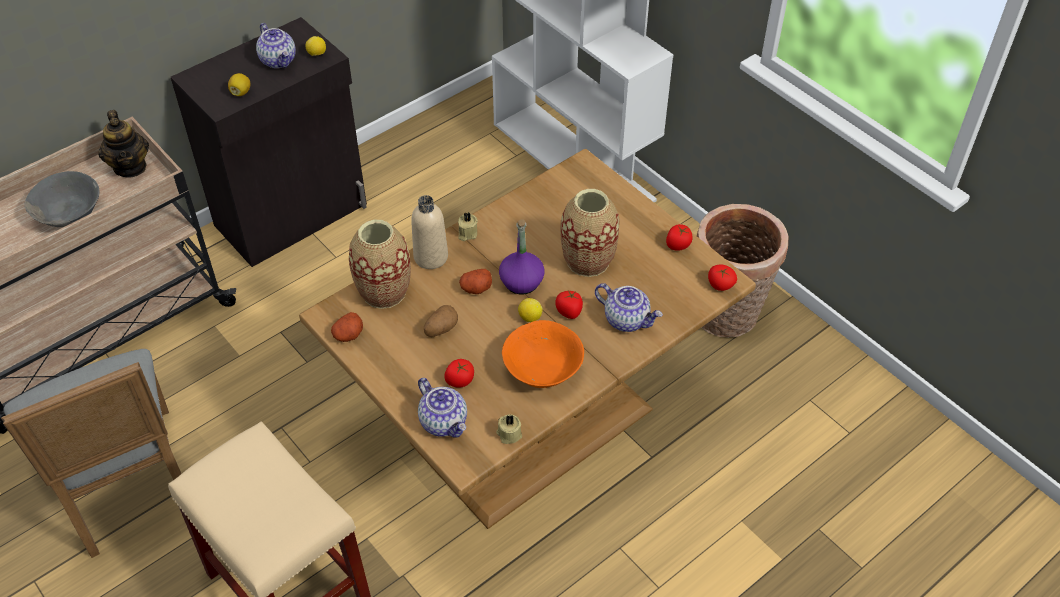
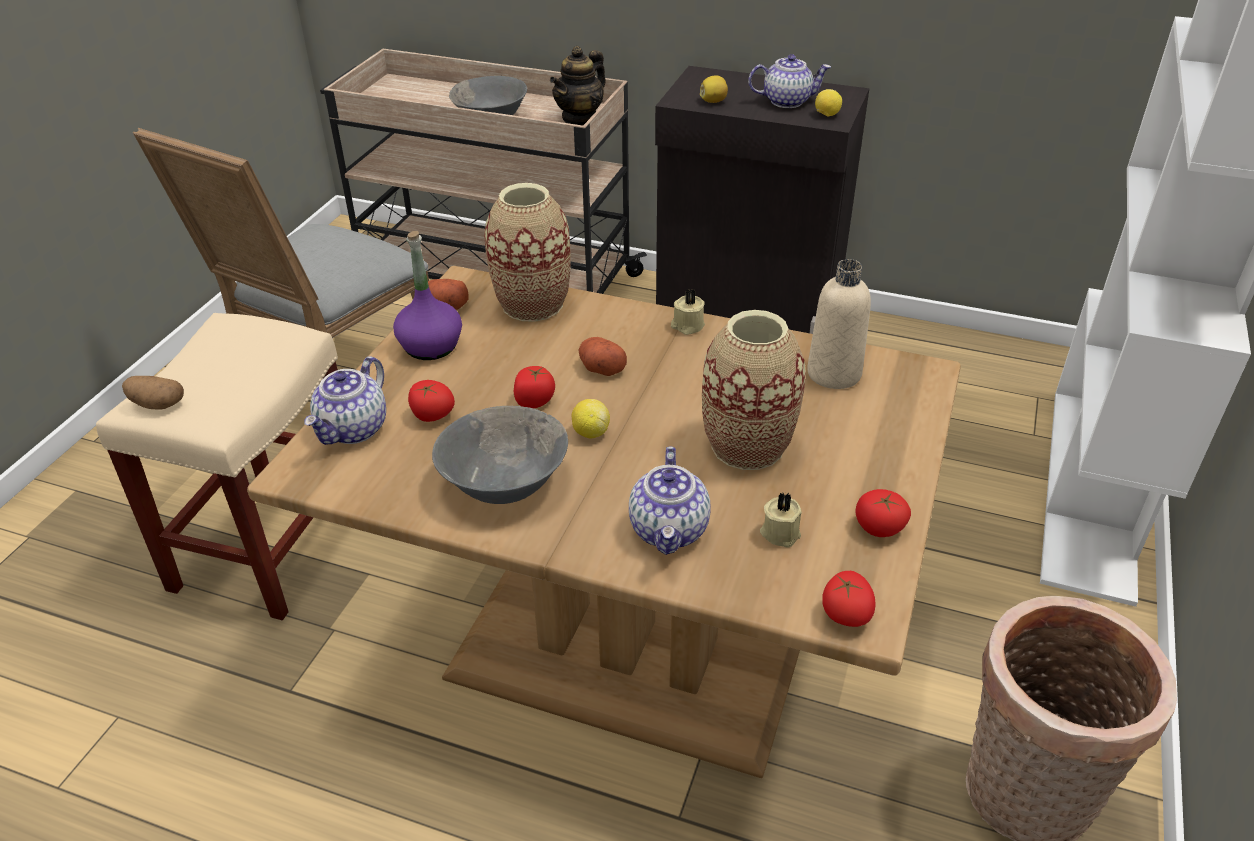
camera: 60 degrees right, 10 degrees down
teapot [256,23,296,68] -> teapot turned 120 degrees counterclockwise [748,54,831,108]
beige bottle [411,195,448,269] -> beige bottle moved to [807,259,871,389]
potato [424,305,458,337] -> potato moved to [122,376,184,410]
beige candle [496,414,522,444] -> beige candle moved to [760,493,802,548]
purple bottle [499,219,545,294] -> purple bottle moved to [393,231,462,360]
orange bowl [502,320,584,388] -> grey bowl [432,406,568,504]
tomato [555,291,583,319] -> tomato moved to [514,366,555,408]

